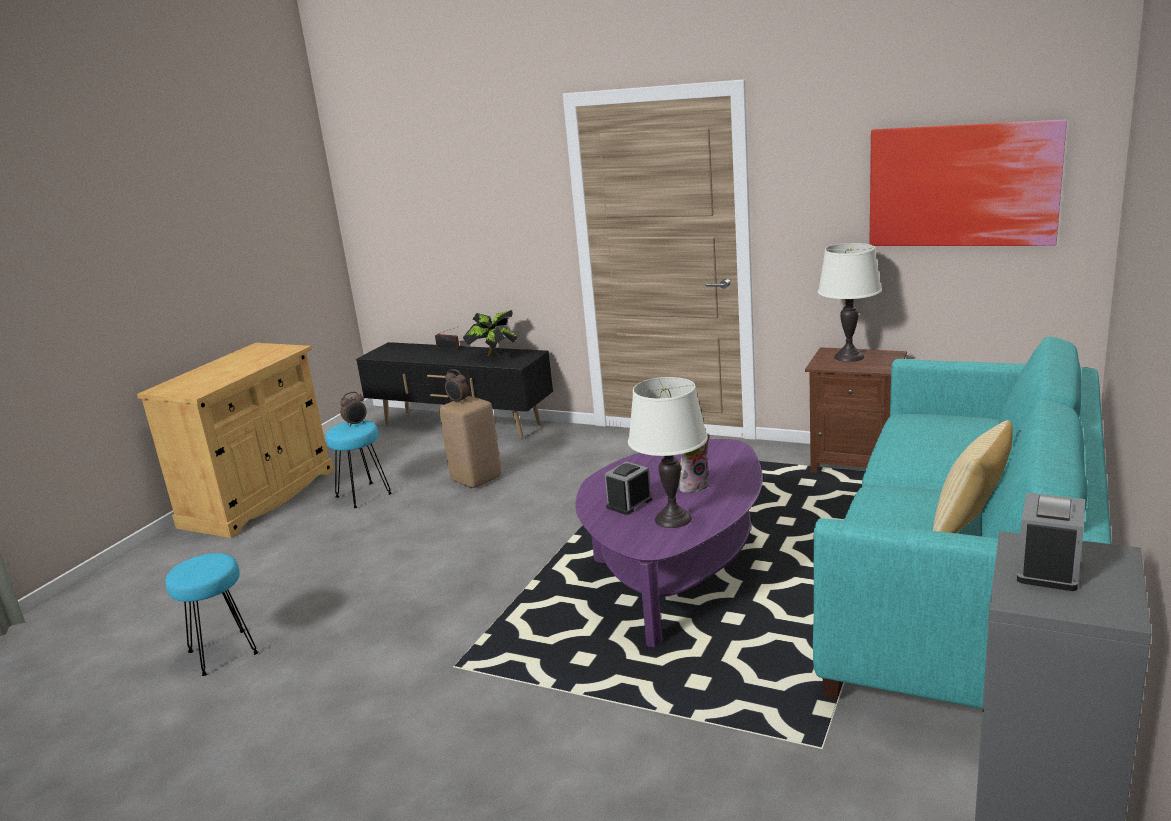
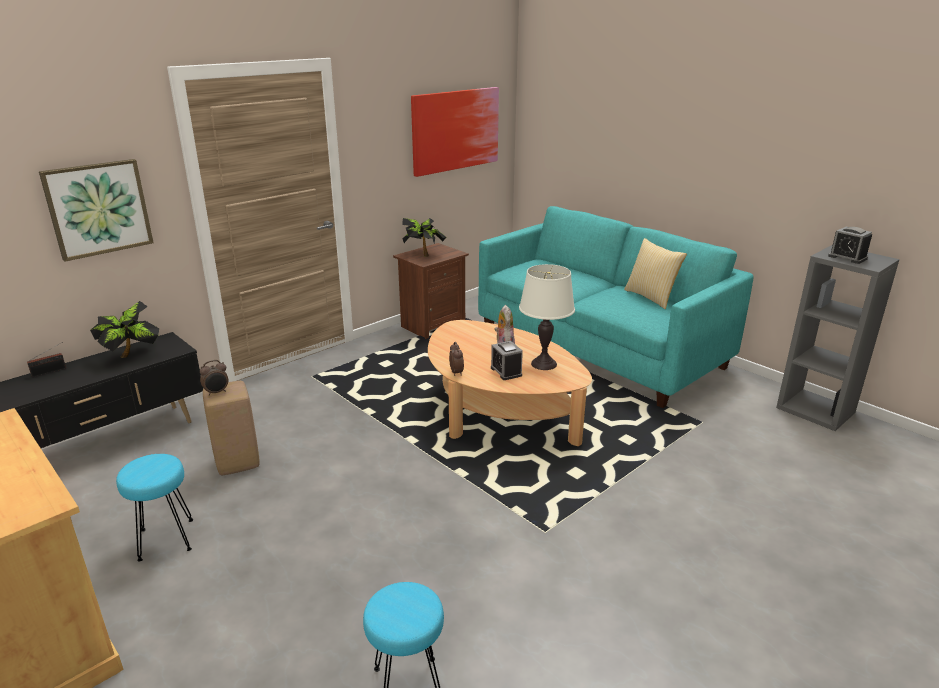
camera: 70 degrees left, 5 degrees up
alarm clock [340,392,367,427] -> alarm clock moved to [449,342,464,376]
purple coffee table [575,439,763,647] -> beige coffee table [428,320,592,446]
white table lamp [818,243,882,362] -> potted plant [402,218,446,257]
none -> picture [39,159,154,262]

